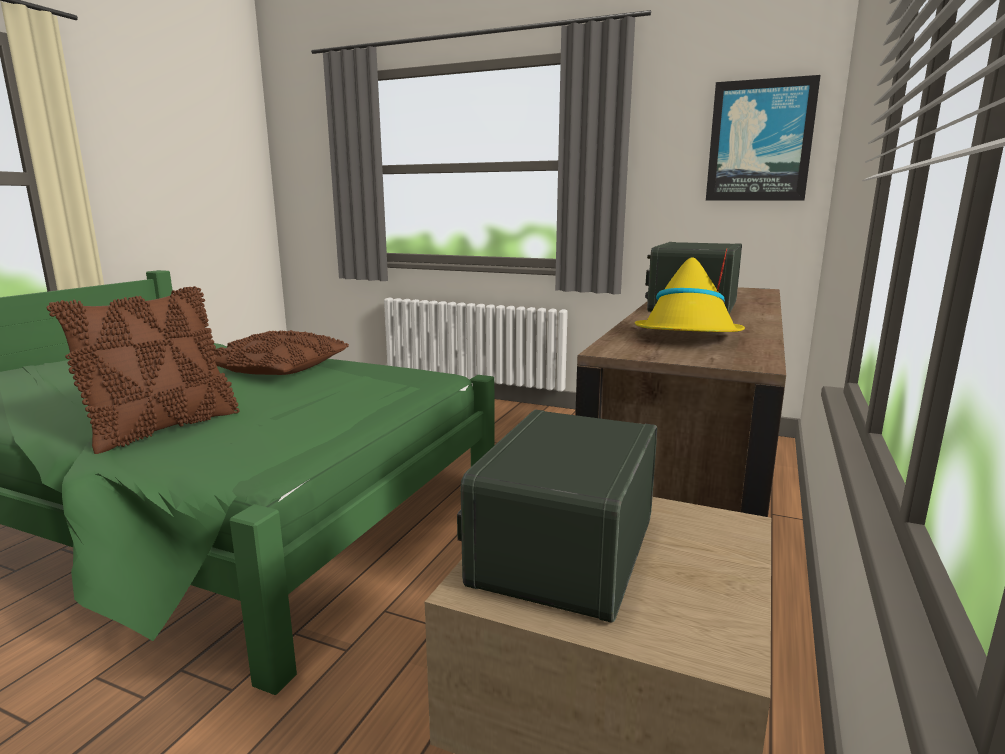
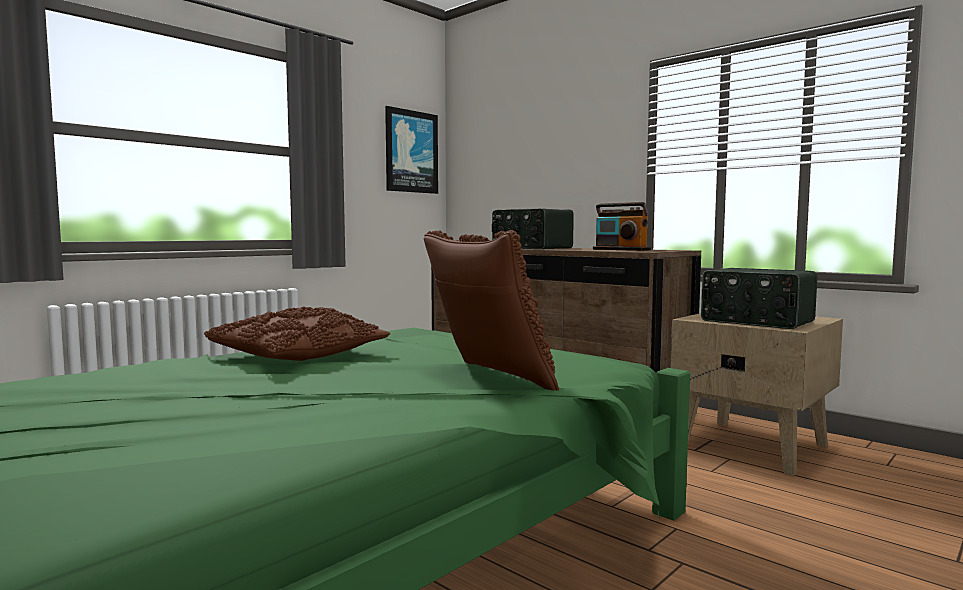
camera: 70 degrees left, 10 degrees down
yellow hat [635,248,745,332] -> radio [593,202,651,251]

